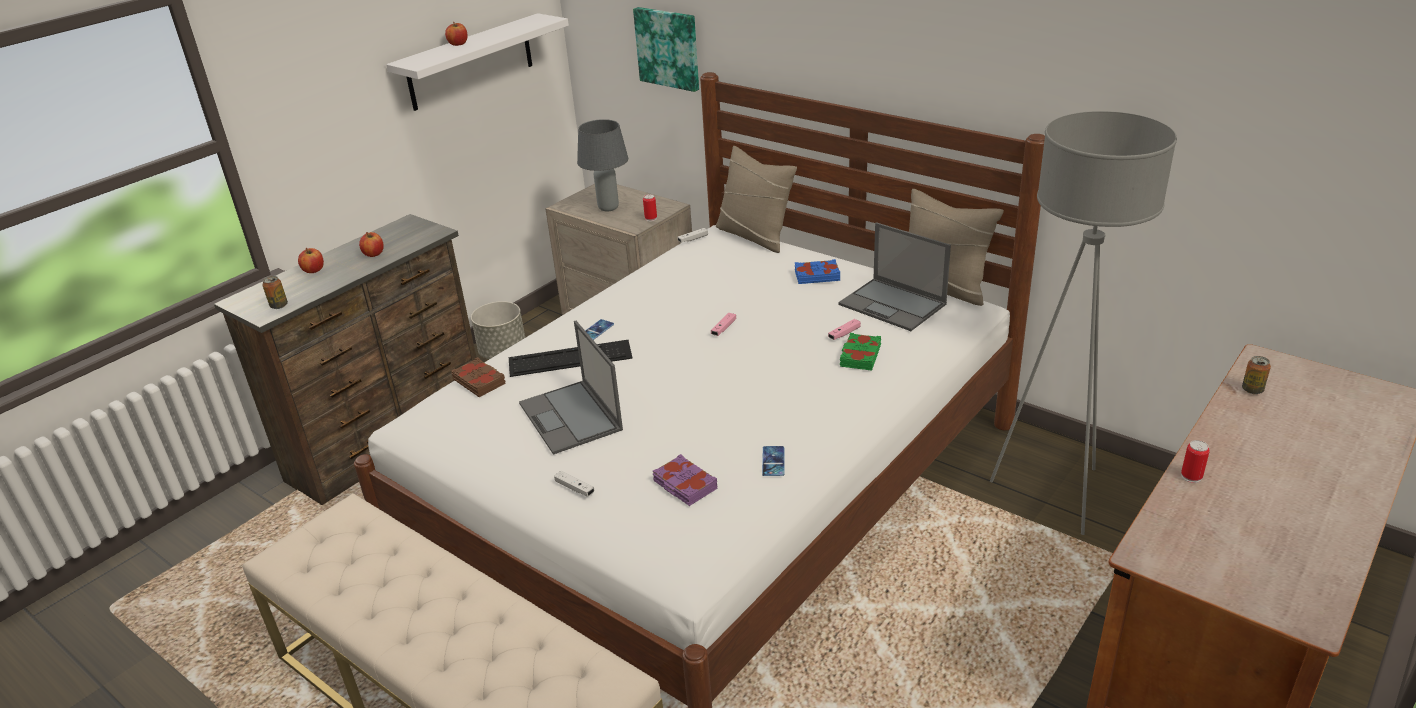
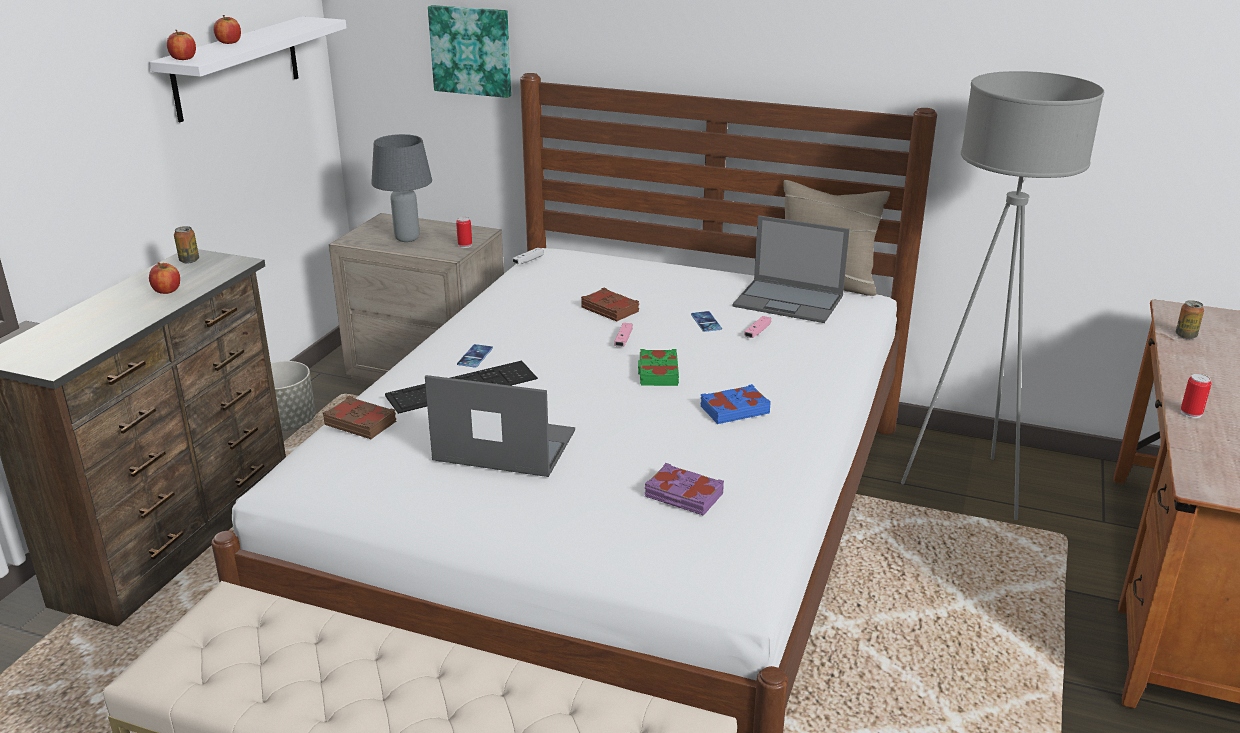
camera: 20 degrees left, 5 degrees down
can [262,276,288,309] -> can moved to [174,226,199,263]
apple [298,248,324,273] -> apple moved to [167,30,196,60]
laptop [519,321,623,455] -> laptop turned 150 degrees clockwise [425,375,575,477]
white game controller [554,471,595,497] -> none
beige pillow [716,146,797,253] -> none
phone [762,446,784,476] -> phone moved to [691,311,722,332]
blue book [794,259,840,284] -> blue book moved to [701,384,771,424]
green book [840,333,881,371] -> green book moved to [638,349,679,386]
none -> brown book [581,288,639,322]

